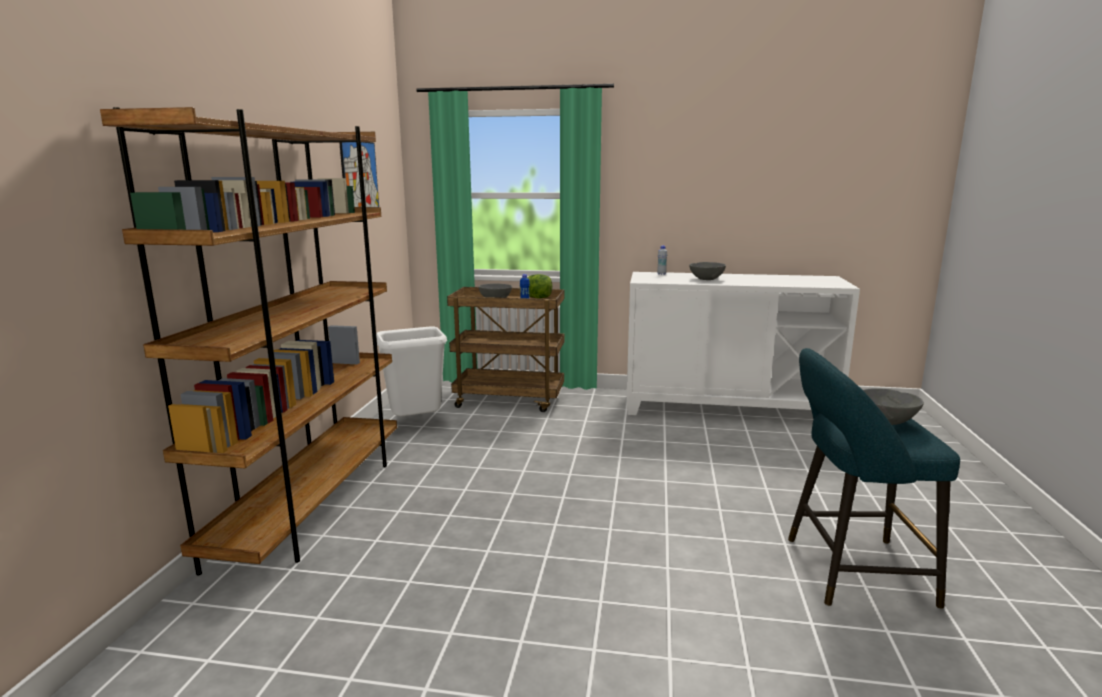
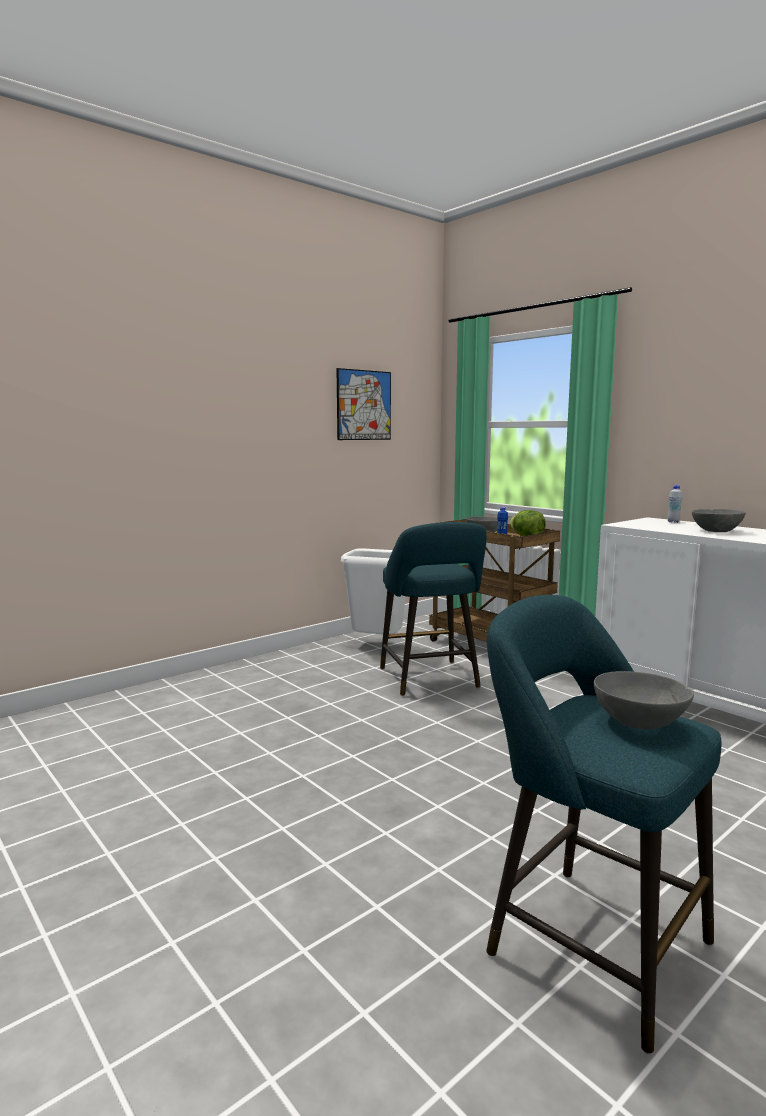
camera: 40 degrees right, 5 degrees down
brown bookcase [100,107,397,576] -> none
none -> turquoise stool [380,522,486,696]

